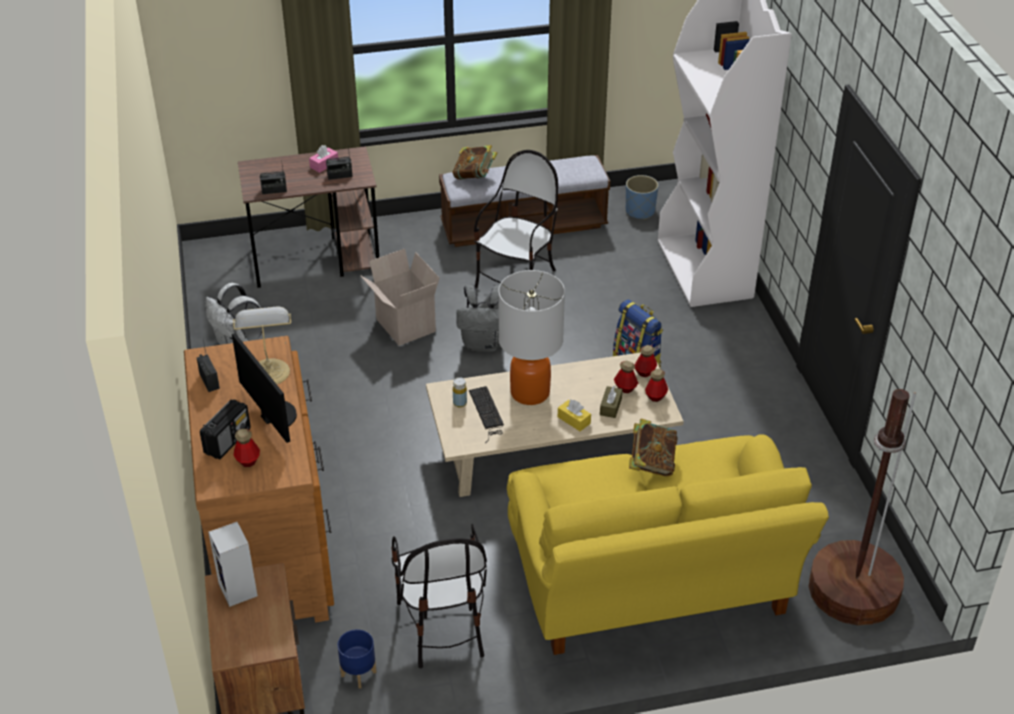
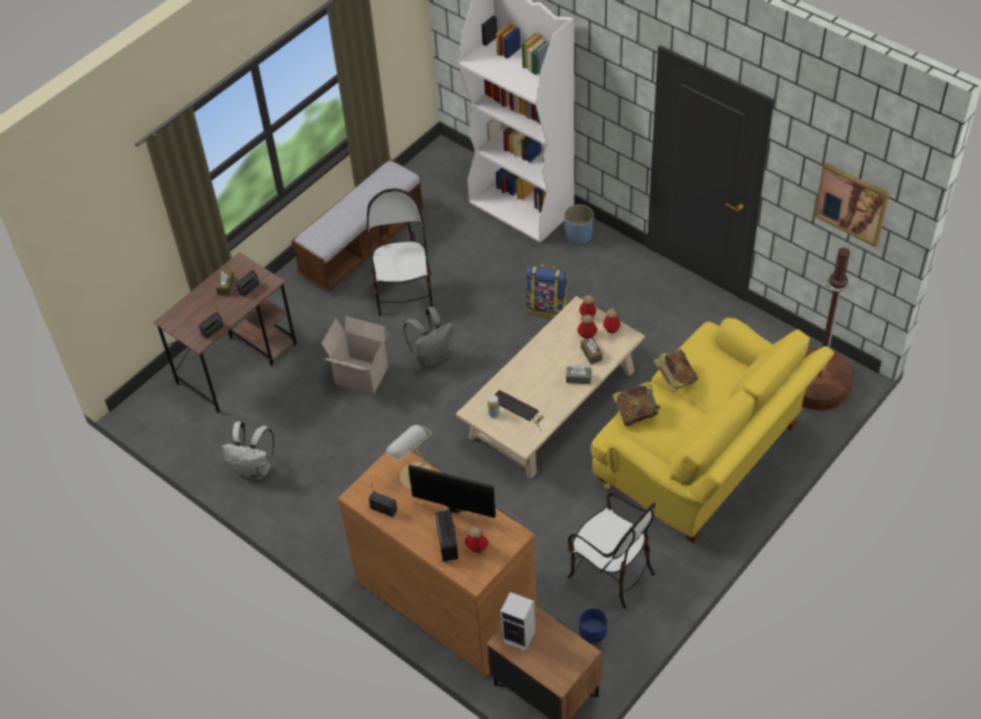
camera: 35 degrees left, 10 degrees up
pink tissue box [309,145,338,173] -> brown tissue box [216,270,234,295]
book [453,145,497,180] -> book moved to [613,381,661,426]
table lamp [498,270,565,405] -> none
yellow tissue box [558,400,591,431] -> grey tissue box [566,365,592,384]
blue planter [626,175,659,220] -> blue planter moved to [564,204,594,244]
none -> picture [814,163,890,247]

